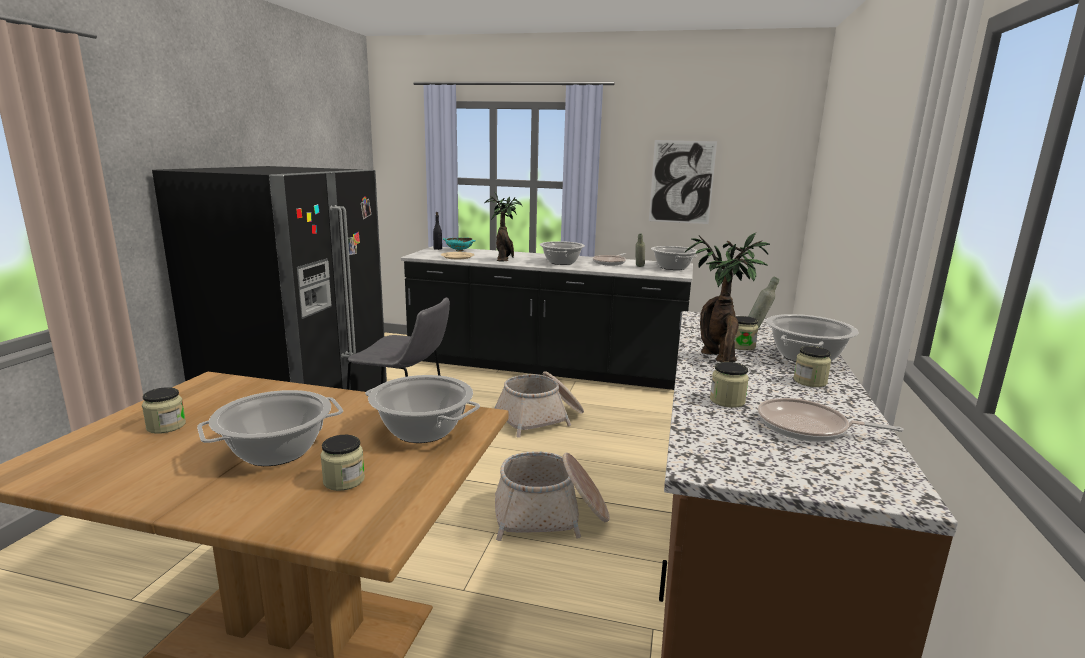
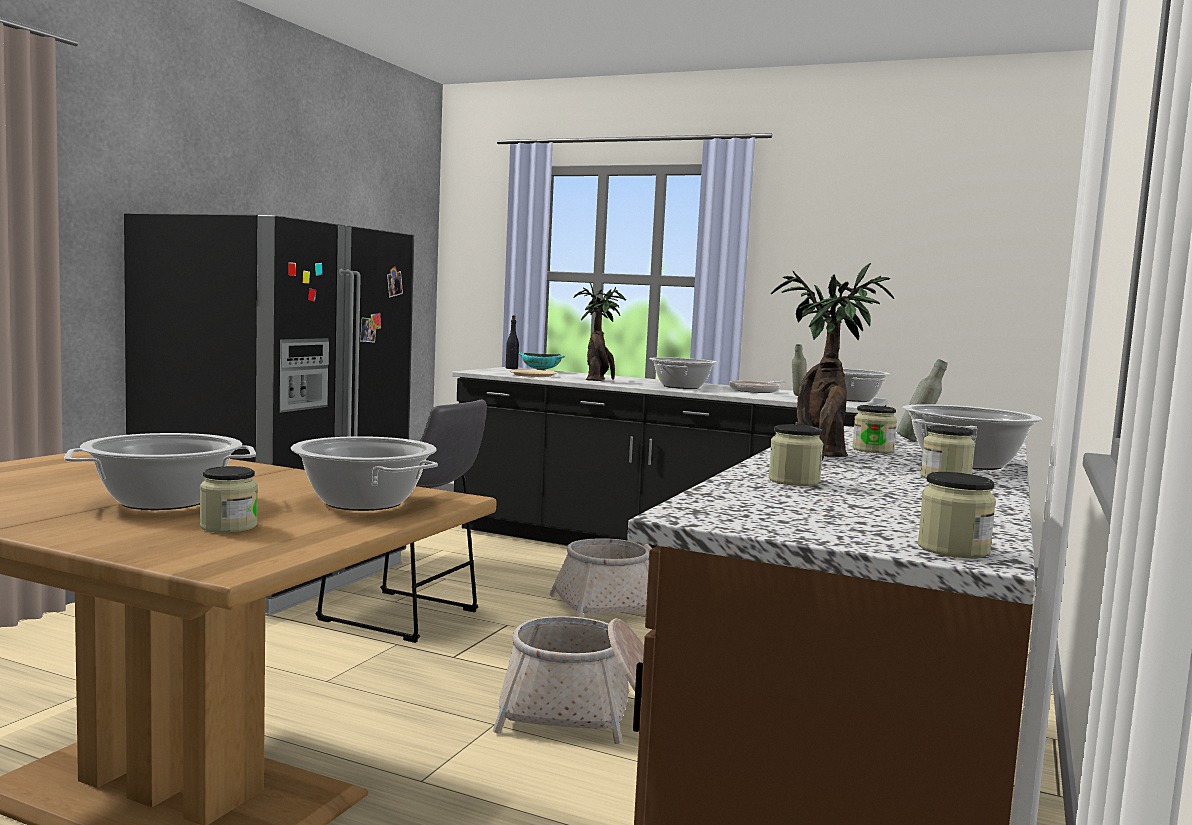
camera: 10 degrees right, 10 degrees down
jar [142,387,186,434] -> jar moved to [918,472,996,558]
picture [649,140,717,224] -> none
frying pan [758,398,904,442] -> none

